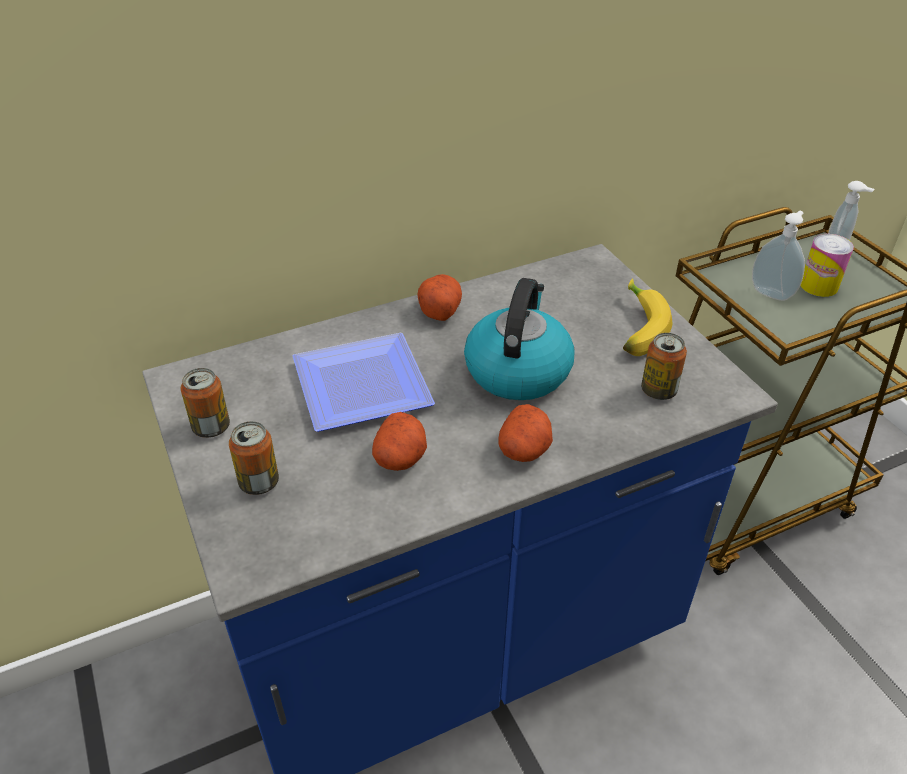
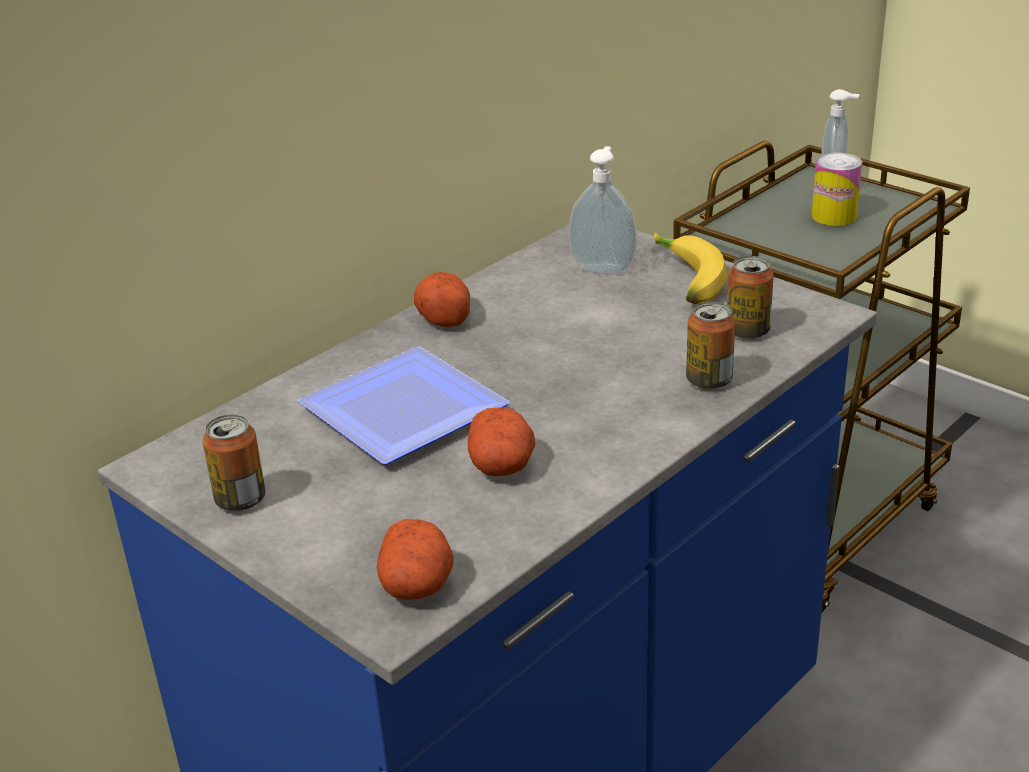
camera: 20 degrees left, 10 degrees down
can [229,421,279,495] -> can moved to [686,302,735,390]
kettle [464,278,575,400] -> none
potato [499,404,553,462] -> potato moved to [377,519,454,600]
soap dispenser [752,211,805,301] -> soap dispenser moved to [569,146,637,274]

